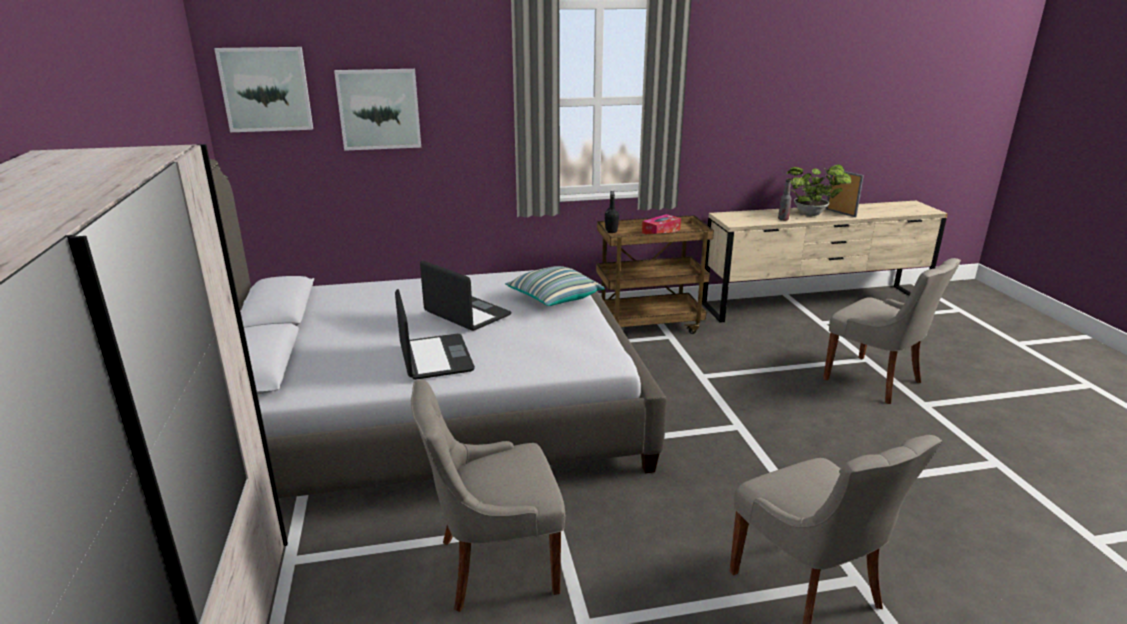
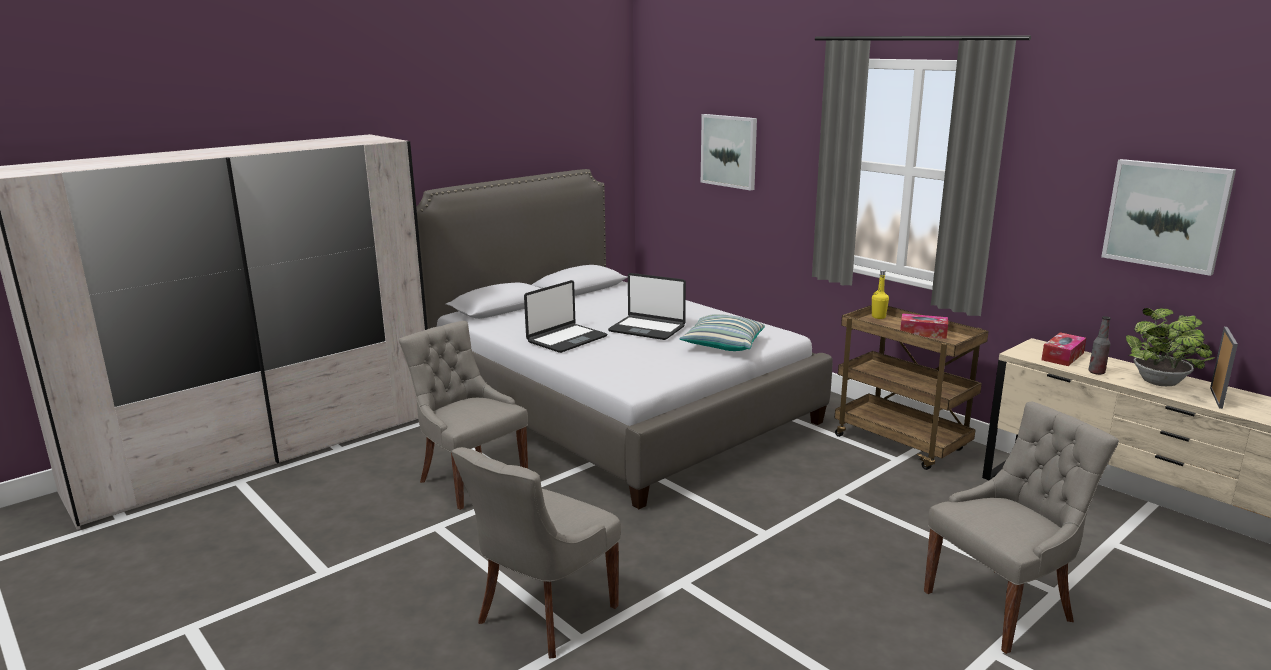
camera: 60 degrees right, 5 degrees down
picture [214,47,313,132] -> picture moved to [1101,159,1236,276]
laptop [420,260,512,331] -> laptop turned 105 degrees clockwise [608,273,686,340]
black bottle [605,190,619,233] -> yellow bottle [872,270,889,319]
grey chair [823,258,961,404] -> grey chair turned 135 degrees counterclockwise [924,401,1119,654]
none -> tissue box [1041,332,1086,366]

